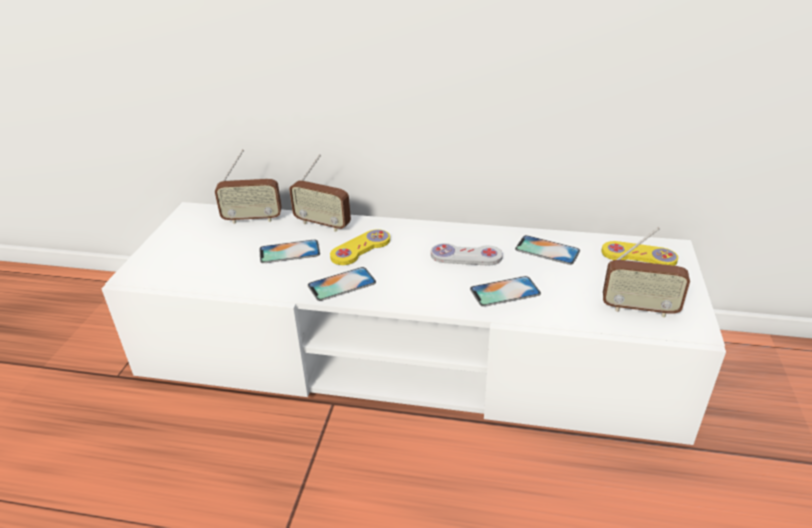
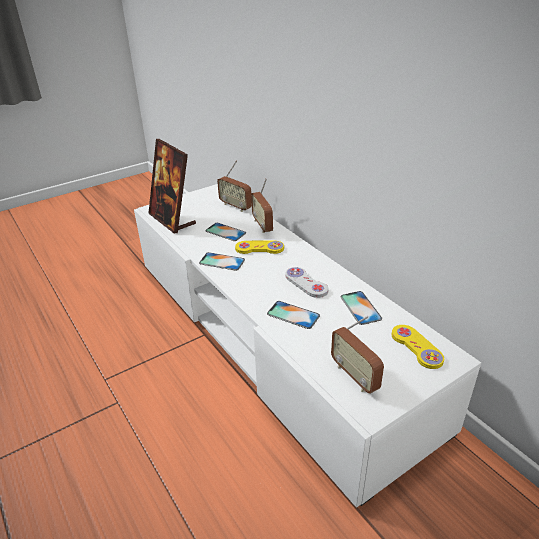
camera: 45 degrees right, 0 degrees up
none -> picture frame [148,139,196,233]

